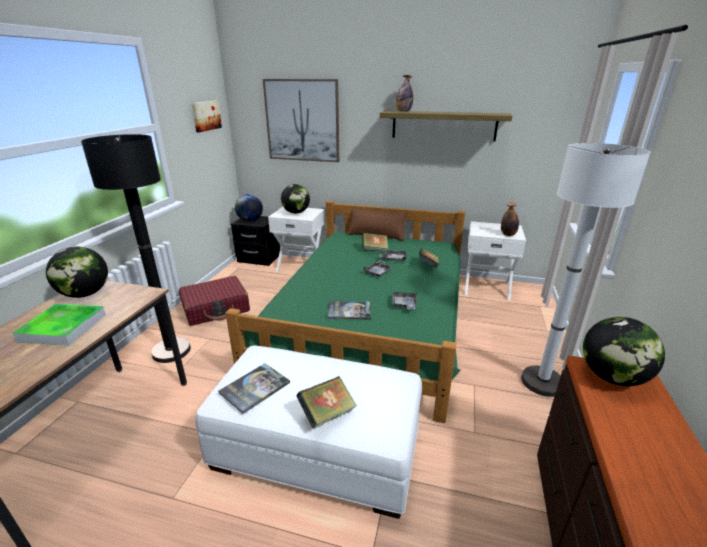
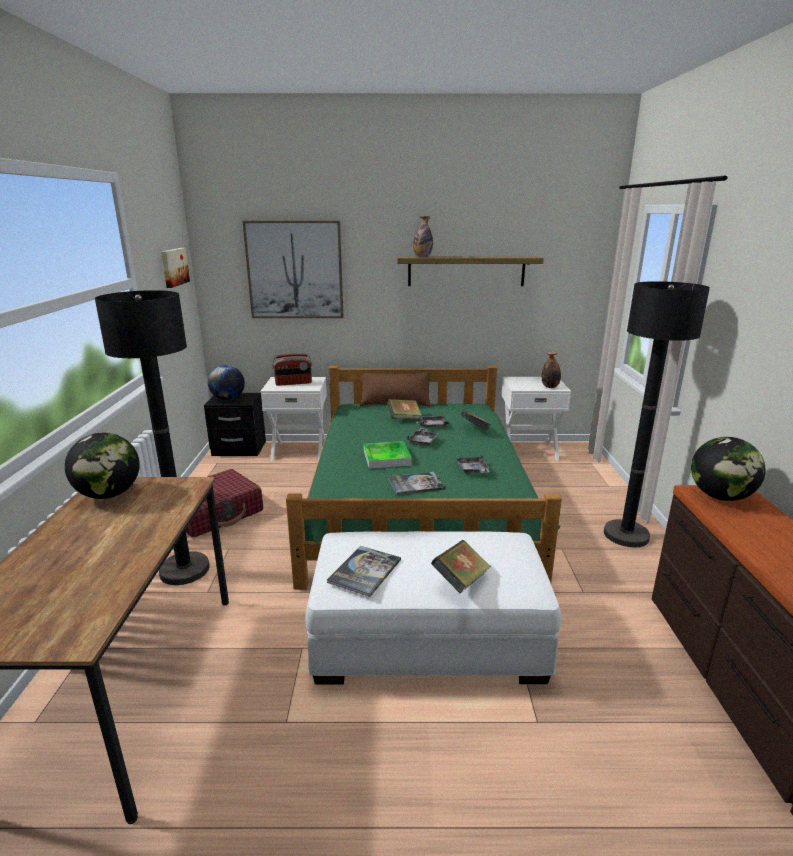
camera: 15 degrees left, 5 degrees down
tray [12,304,106,345] -> tray moved to [364,441,412,469]
globe [281,184,310,214] -> radio [272,354,312,386]
white floor lamp [521,143,650,397] -> black floor lamp [604,281,710,547]

